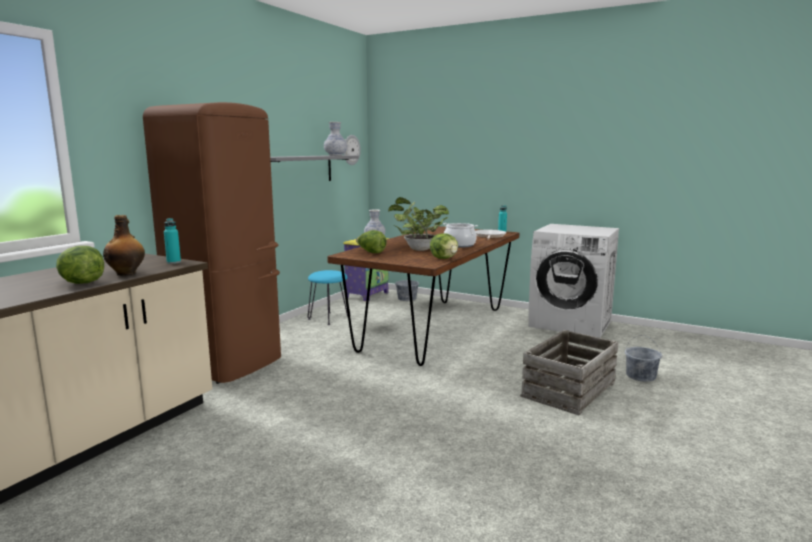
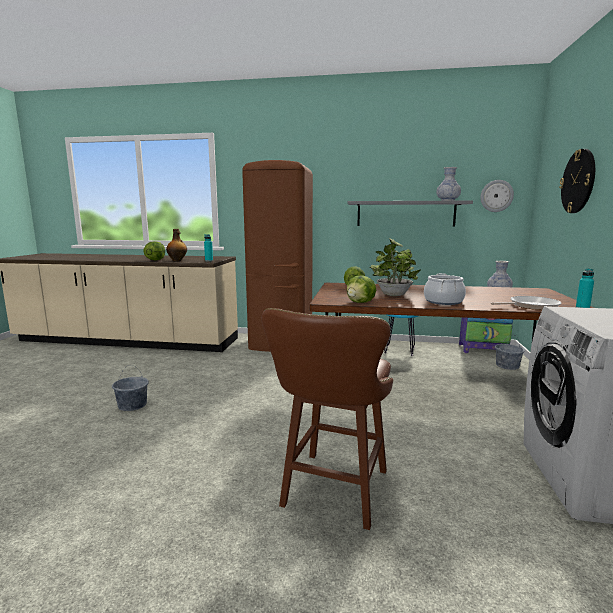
camera: 70 degrees right, 0 degrees up
crate [520,330,618,415] -> brown stool [261,308,393,530]
grey bucket [625,335,662,382] -> grey bucket moved to [112,365,149,411]
none -> wall clock [559,149,595,213]

